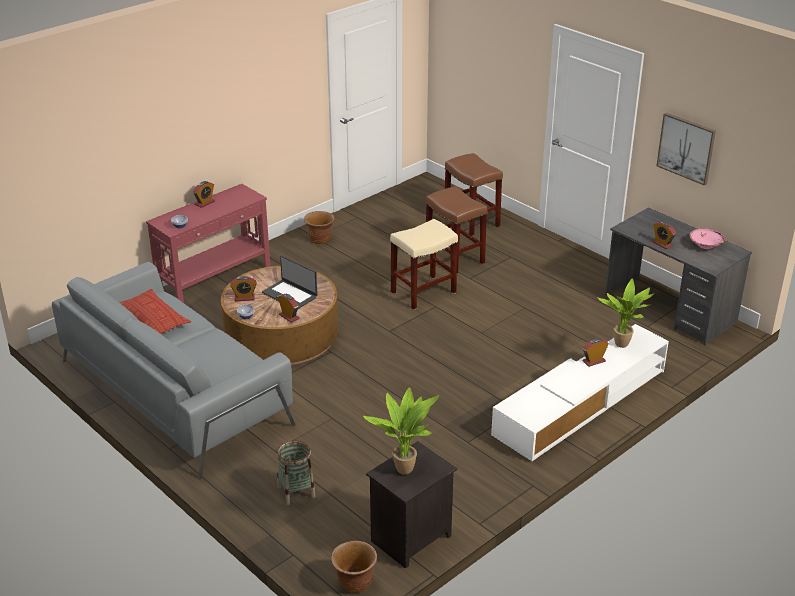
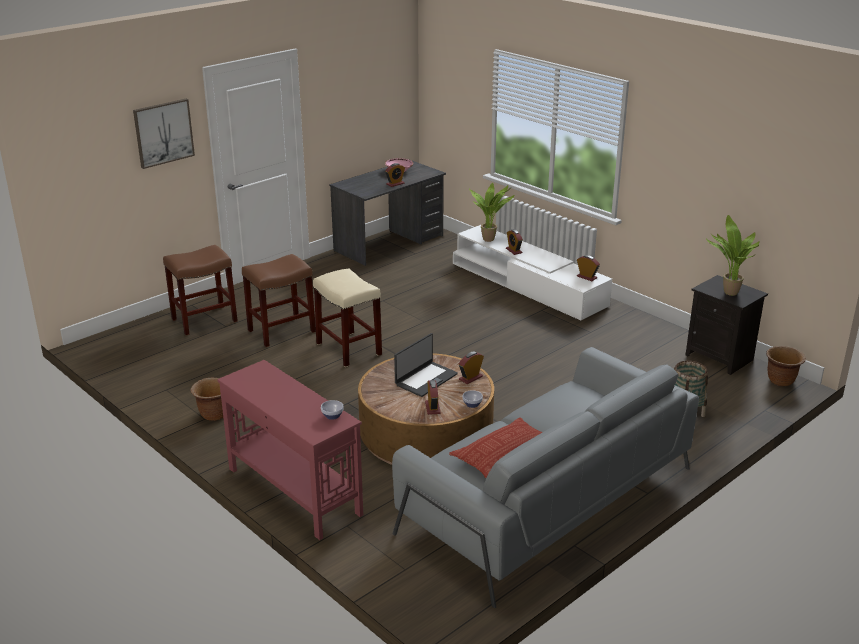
camera: 90 degrees left, 5 degrees down
alarm clock [193,181,215,208] -> alarm clock moved to [577,255,600,281]
picture [656,113,716,186] -> picture moved to [133,99,195,169]

